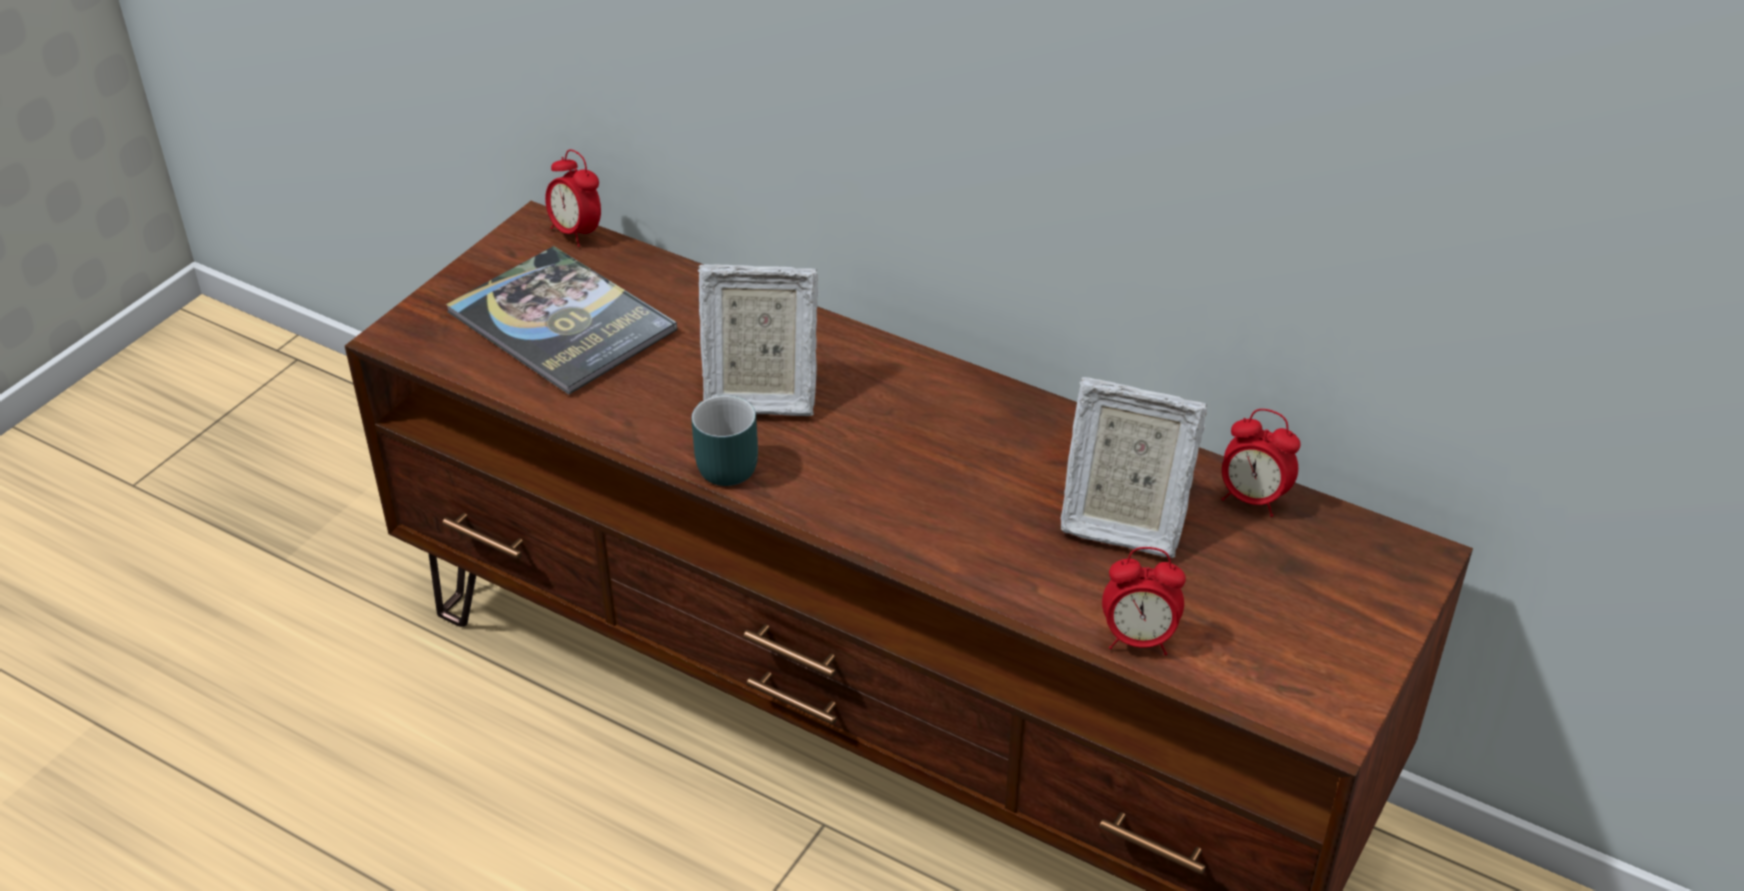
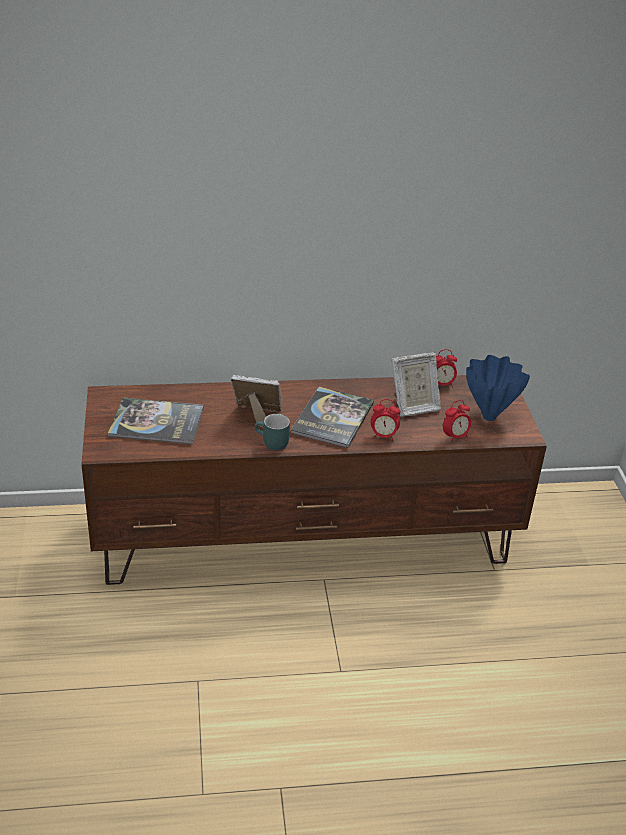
camera: 40 degrees left, 5 degrees down
alarm clock [545,149,601,247] -> alarm clock moved to [371,399,400,441]
picture frame [698,264,819,416] -> picture frame turned 135 degrees counterclockwise [231,375,281,428]
none -> book [291,387,374,448]
none -> blue vase [466,355,530,421]

